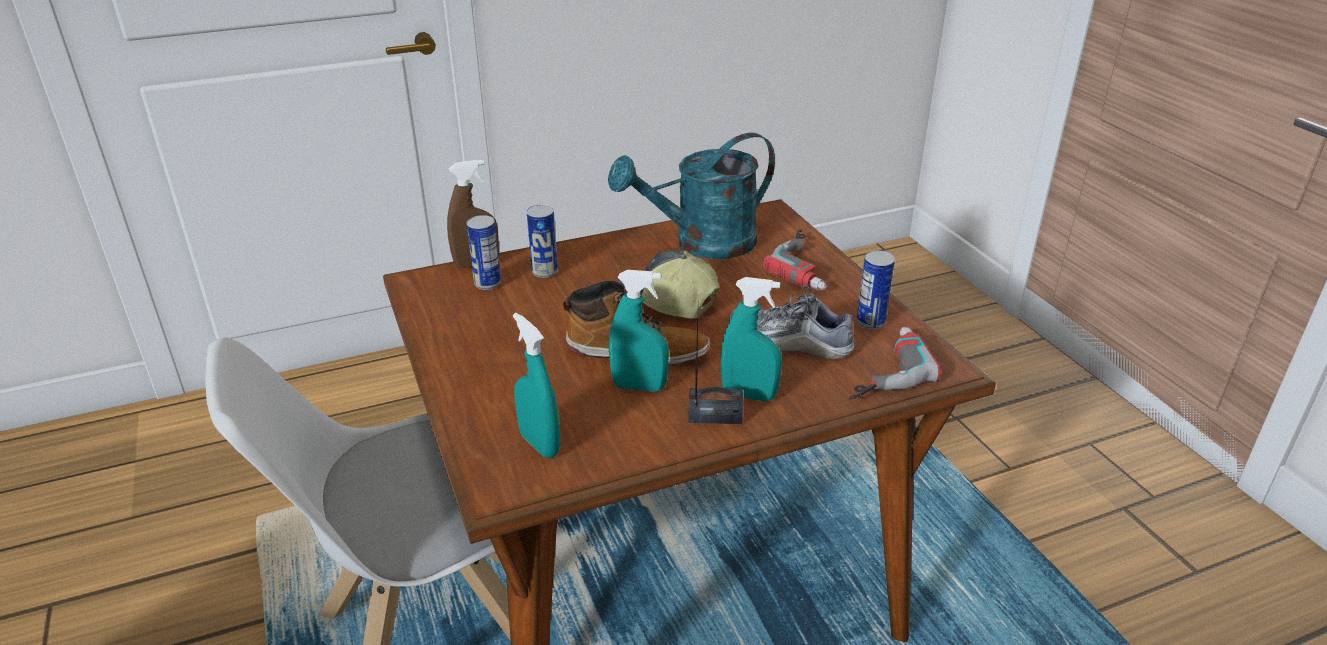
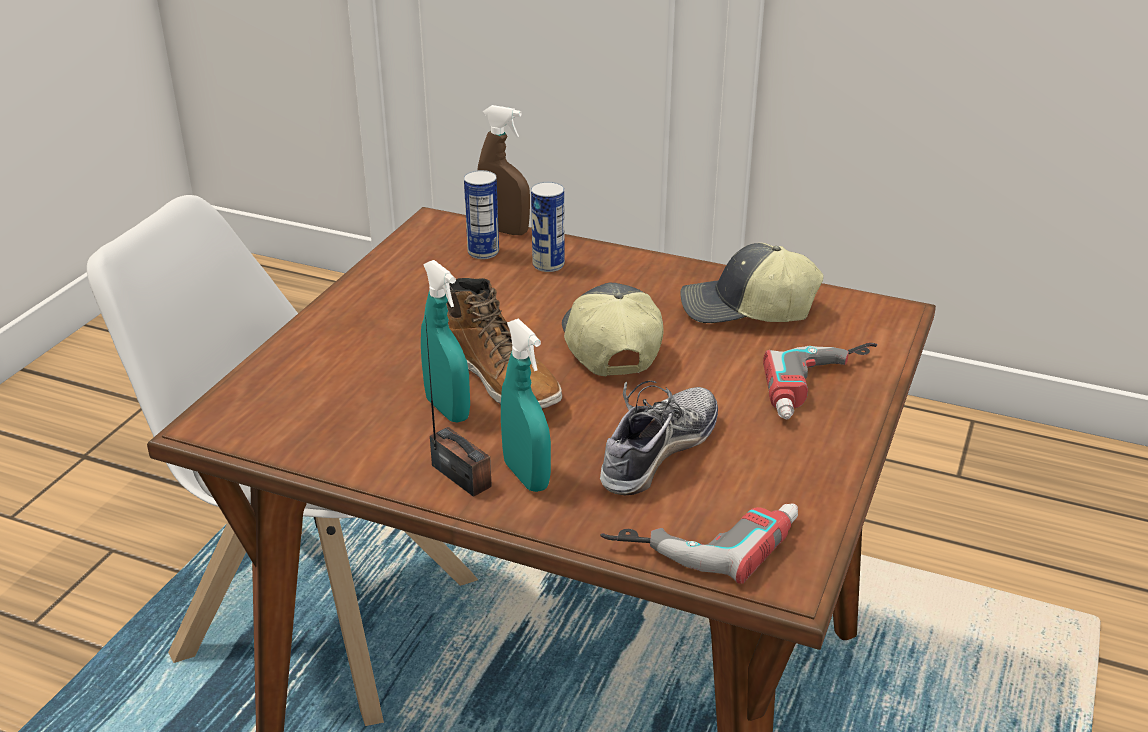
camera: 45 degrees right, 0 degrees up
turquoise spray bottle [513,313,560,458] -> none
turquoise watering can [608,133,775,259] -> cap [680,243,824,323]
shoe [729,285,854,359] -> shoe turned 60 degrees clockwise [600,381,718,495]
can [857,251,895,329] -> none

